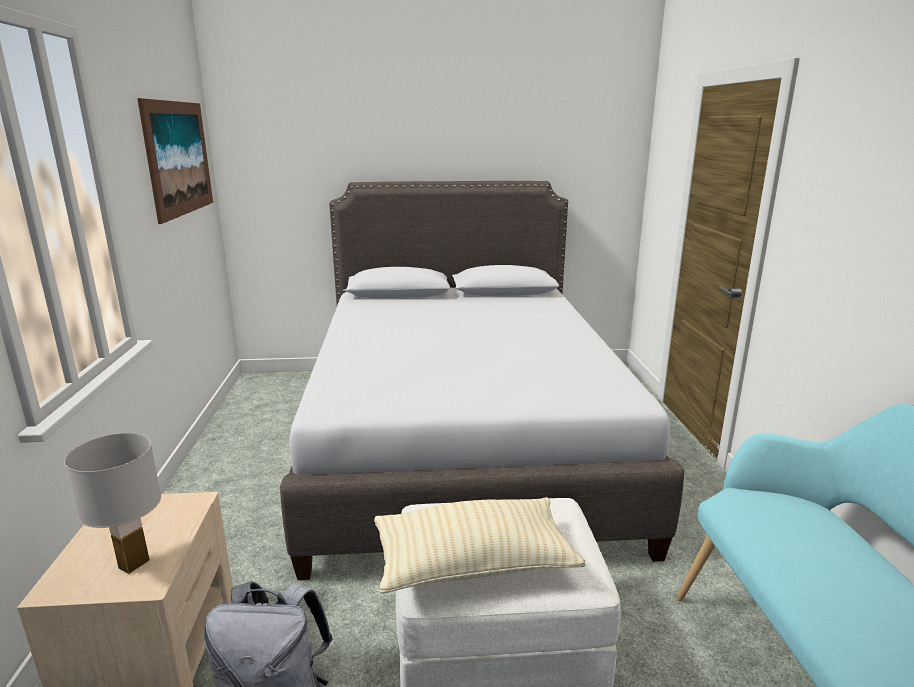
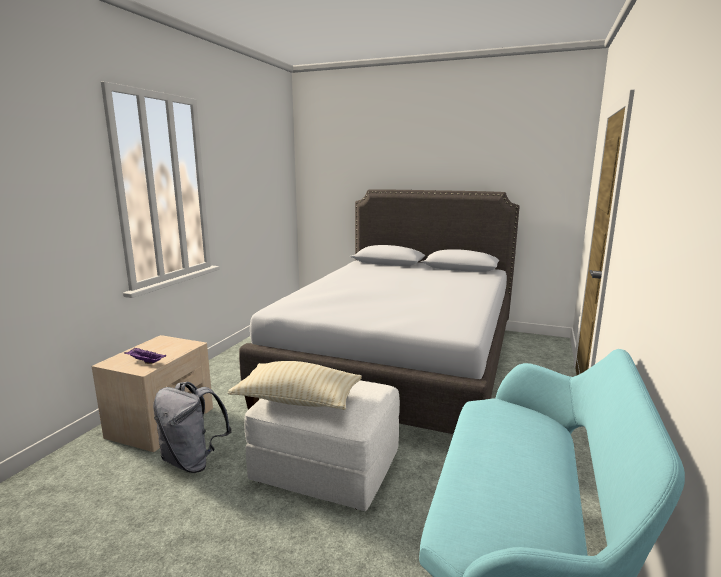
camera: 25 degrees right, 5 degrees down
white table lamp [64,433,161,574] -> purple tray [124,347,166,364]
picture [137,98,213,224] -> none

